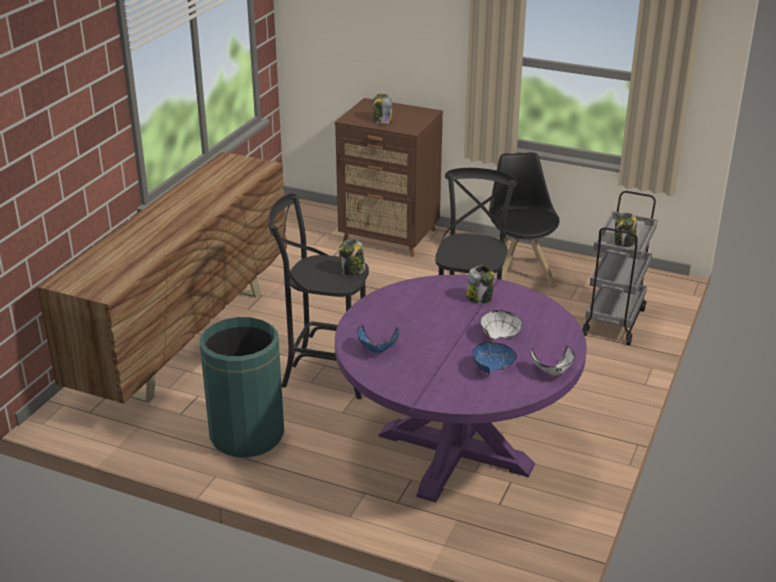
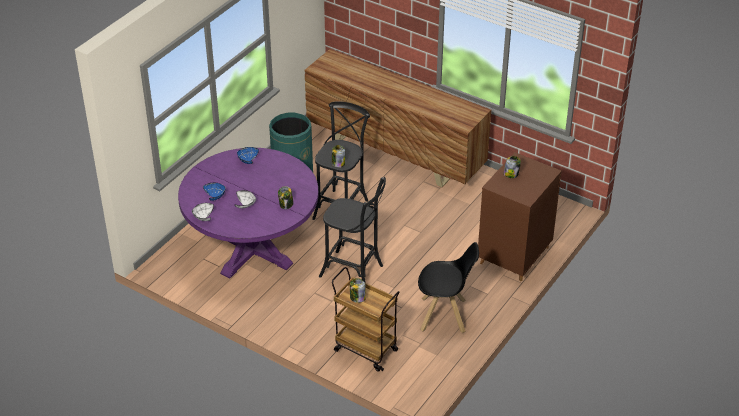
camera: 100 degrees right, 10 degrees up
grey cart [582,191,658,345] -> brown cart [332,267,400,372]

